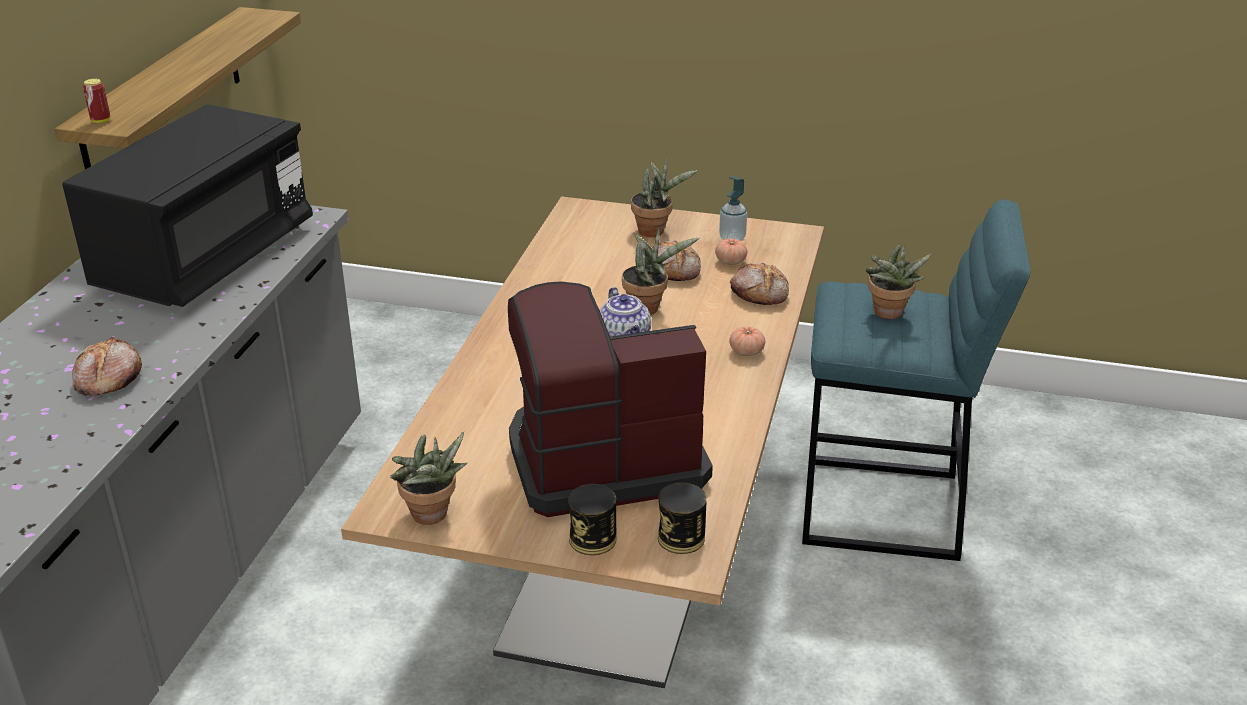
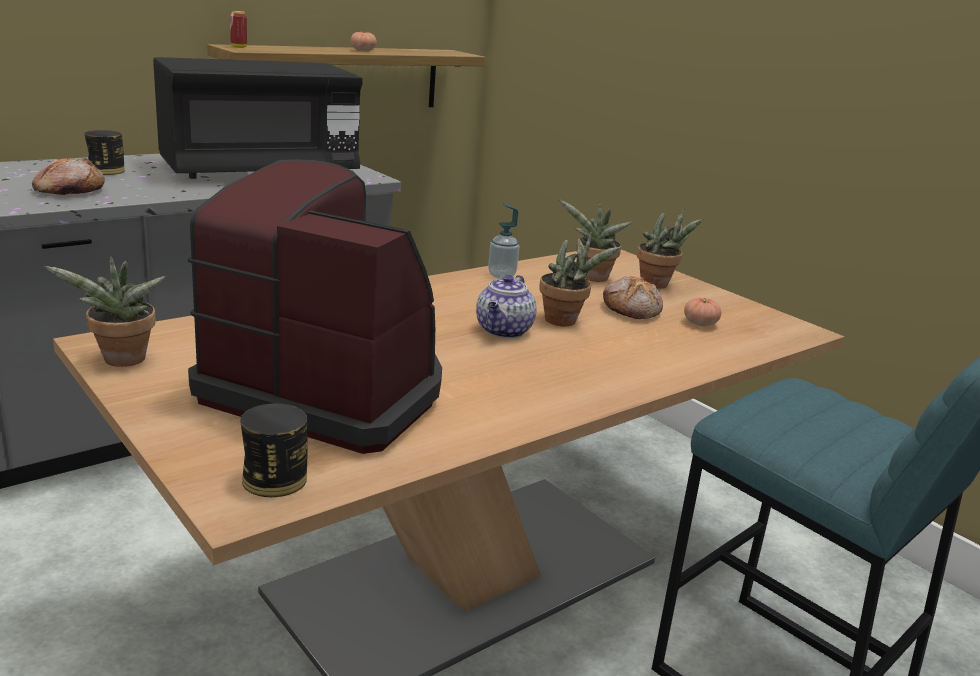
camera: 35 degrees right, 10 degrees down
can [568,484,616,555] -> can moved to [84,130,125,175]
soap dispenser [719,176,747,241] -> soap dispenser moved to [488,203,519,279]
tomato [729,326,765,356] -> tomato moved to [350,31,377,51]
bread [730,262,789,305] -> none
potted plant [865,245,932,319] -> potted plant moved to [558,199,632,282]

